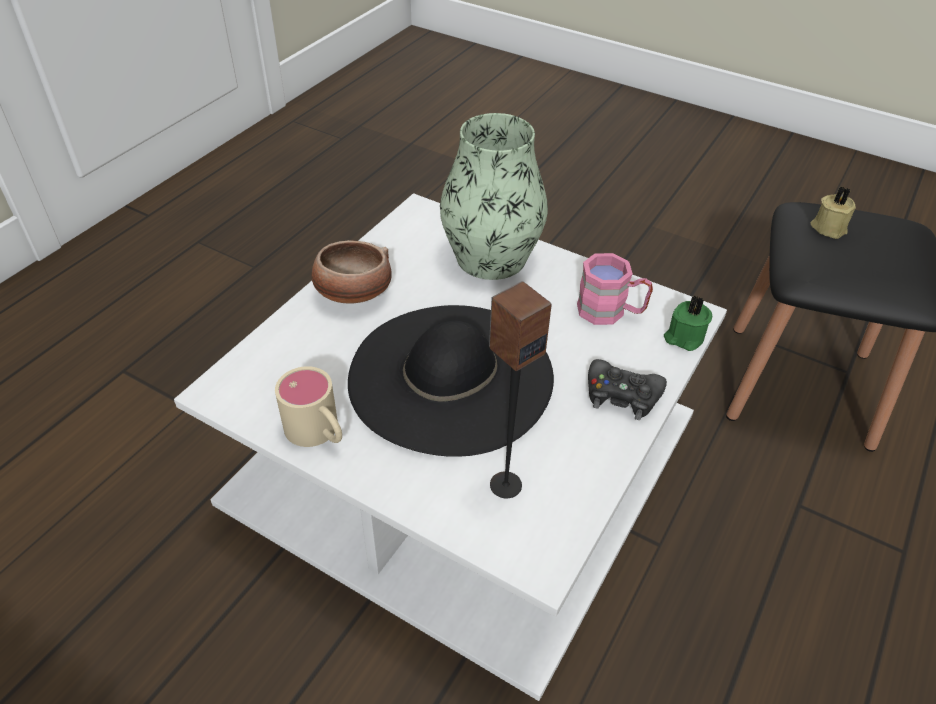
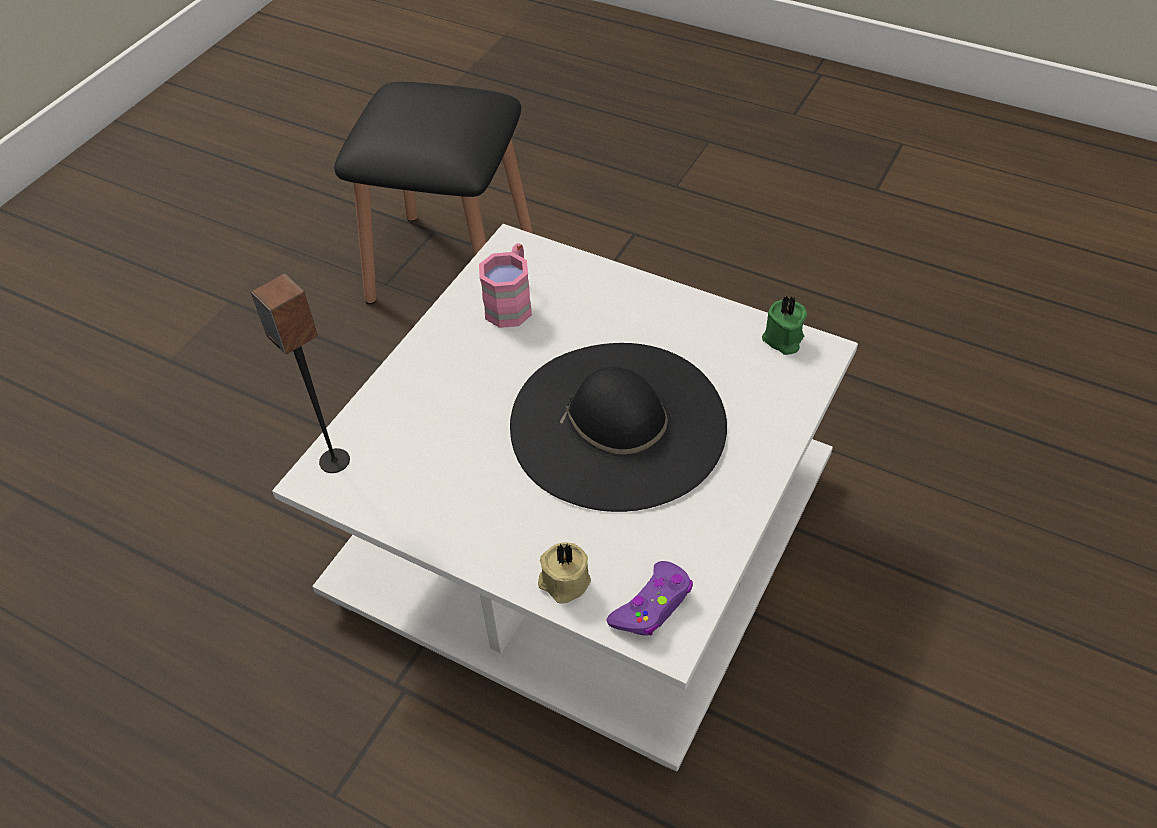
camera: 90 degrees left, 5 degrees up
beige mug [275,366,342,447] -> none
bowl [311,240,392,303] -> none
vase [440,113,548,280] -> none
speaker [489,281,552,498] -> speaker moved to [251,273,350,473]
black game controller [588,359,667,420] -> none
green candle [664,295,712,351] -> green candle moved to [762,296,807,355]
beige candle [810,187,856,239] -> beige candle moved to [538,542,591,604]
none -> purple game controller [607,561,693,636]

